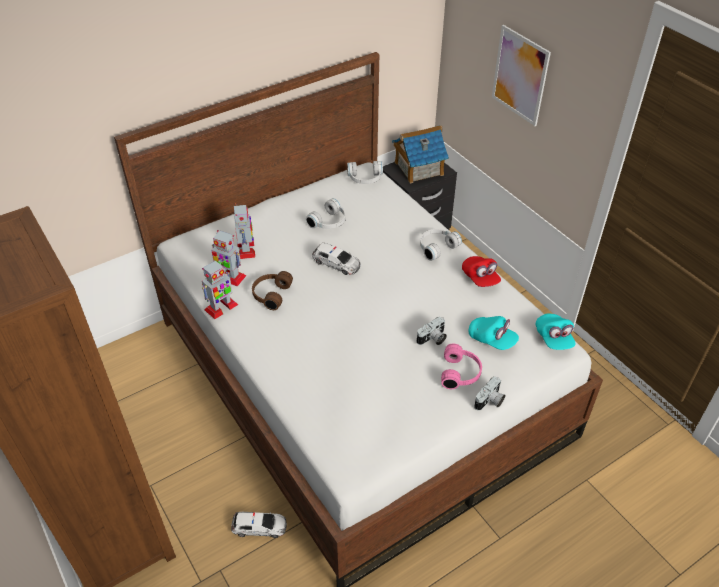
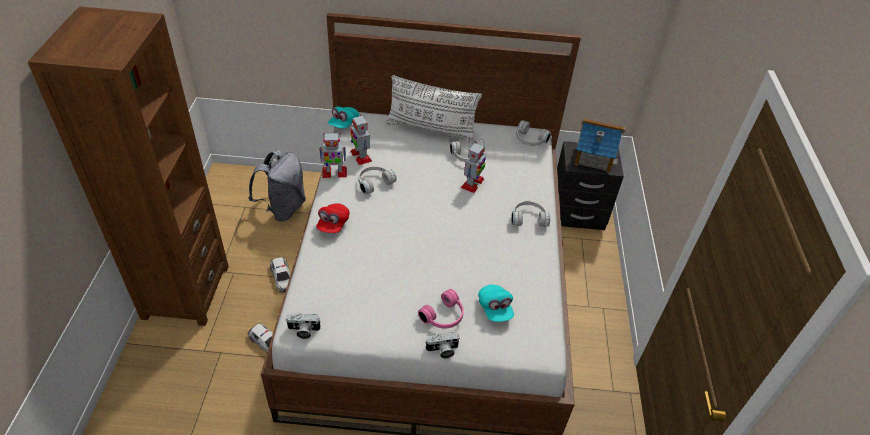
camera: 35 degrees right, 0 degrees up
toy robot [234,203,255,259] -> toy robot moved to [461,141,486,193]
brown headphones [252,271,293,310] -> white headphones [358,166,397,194]
toy car [312,243,361,275] -> toy car moved to [270,257,291,292]
camera [417,316,447,345] -> camera moved to [286,313,321,339]
red cap [462,256,501,287] -> red cap moved to [316,204,350,233]
picture [492,25,551,126] -> none
turquoise cap [535,313,576,350] -> turquoise cap moved to [328,107,359,128]
none -> grey backpack [248,150,306,222]
none -> white pillow [386,75,482,143]

